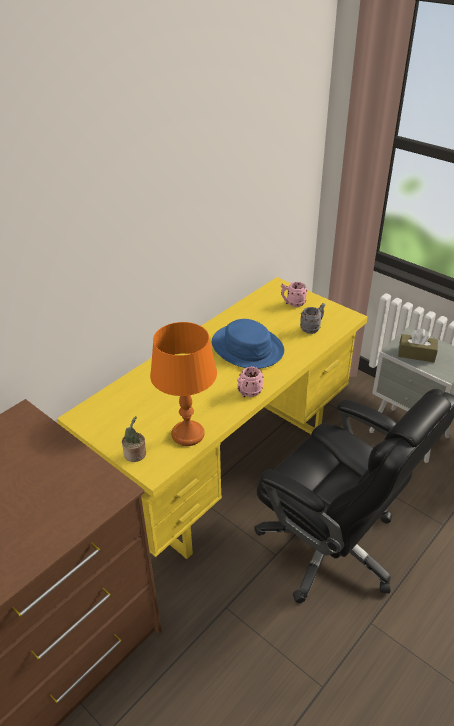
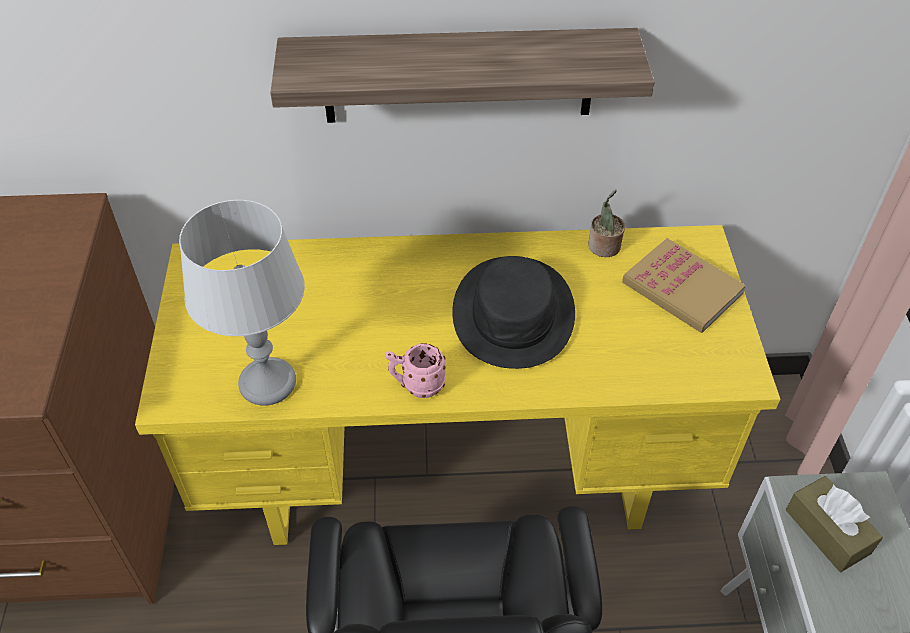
camera: 45 degrees right, 10 degrees up
potted plant [122,416,146,462] -> potted plant moved to [588,190,625,257]
orange table lamp [150,322,217,446] -> grey table lamp [179,200,305,406]
blue hat [212,319,284,369] -> black hat [452,256,575,369]
pink mug [281,282,307,307] -> book [622,238,746,333]
grey mug [300,303,325,334] -> none
none -> shelf [270,28,655,123]

